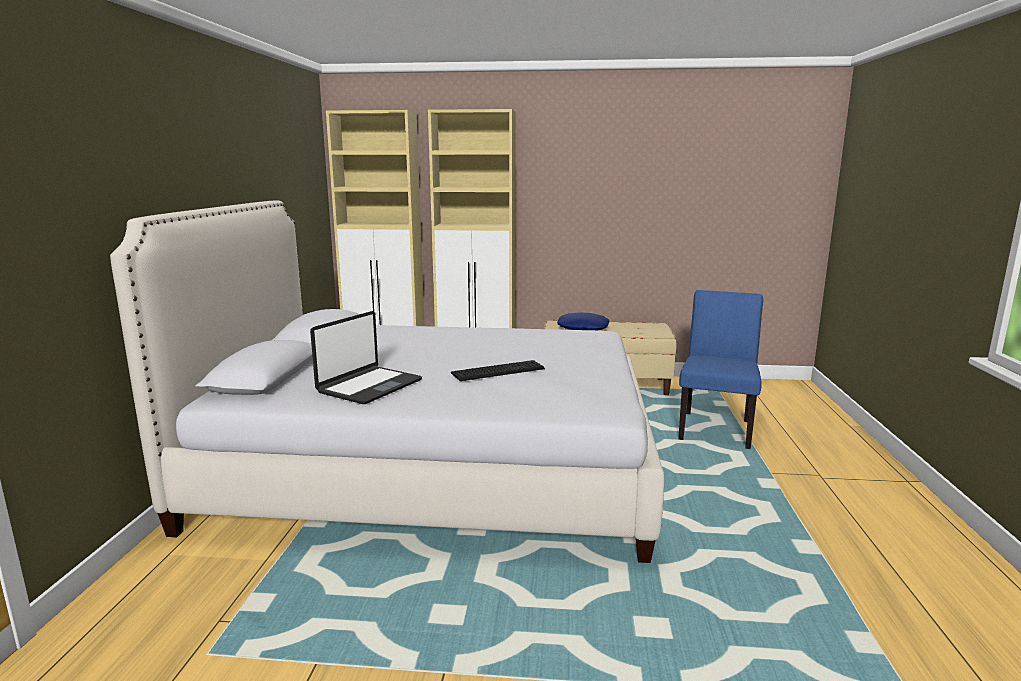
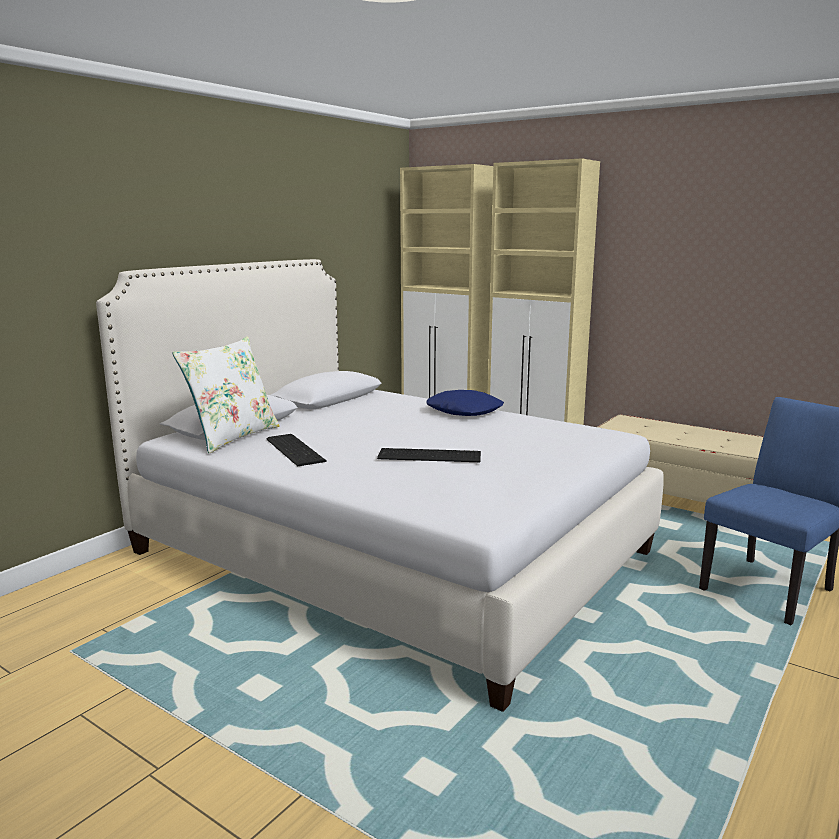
camera: 30 degrees right, 0 degrees up
laptop [310,311,422,404] -> keyboard [266,434,327,466]
blue pillow [557,312,609,330] -> blue pillow moved to [426,390,504,416]
none -> white pillow [172,337,280,453]

